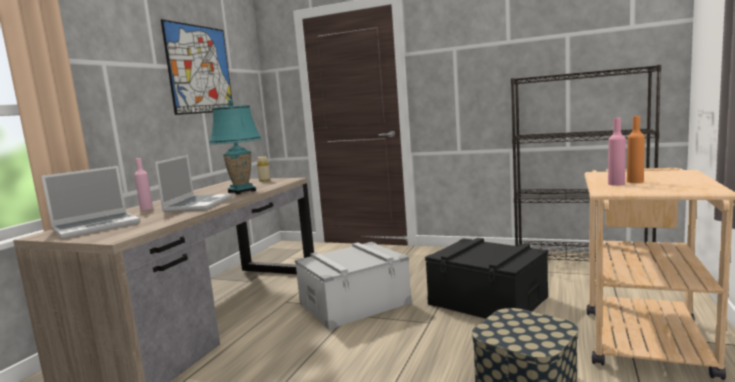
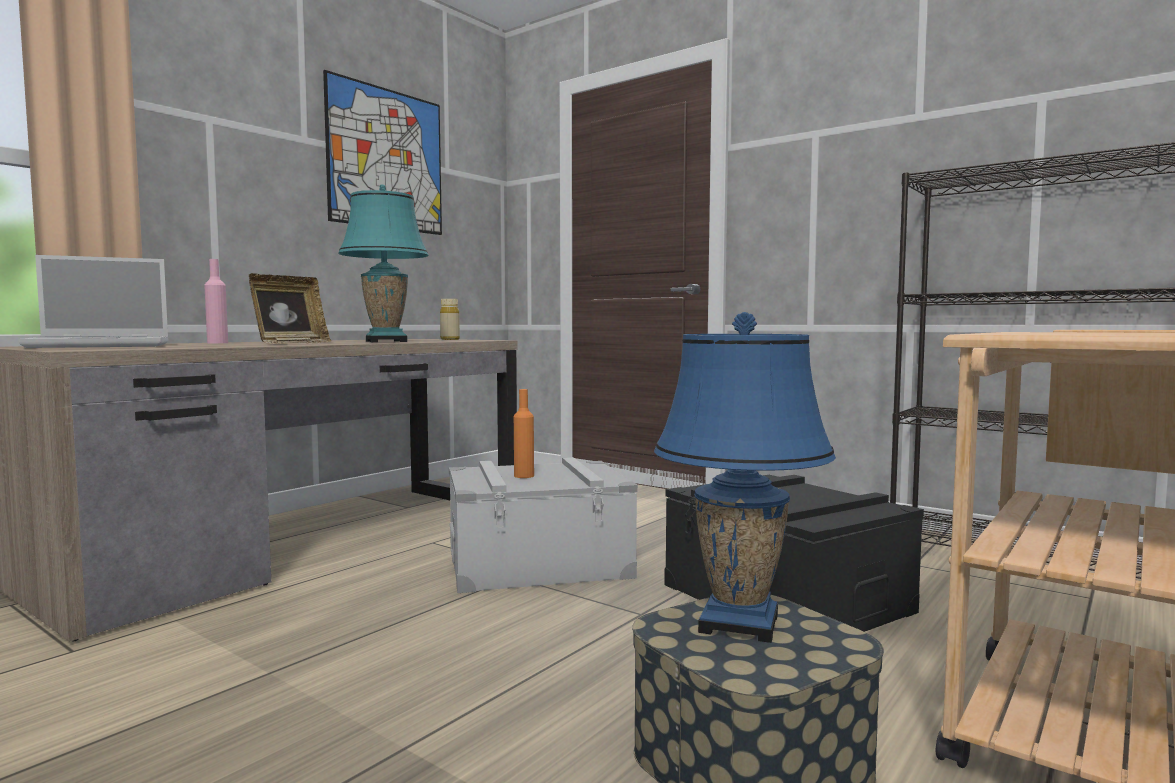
camera: 15 degrees right, 5 degrees down
laptop [155,155,232,212] -> picture frame [249,273,331,344]
pink bottle [608,118,626,186] -> none
orange bottle [627,116,645,183] -> orange bottle moved to [514,389,534,478]
none -> blue table lamp [654,312,836,643]

